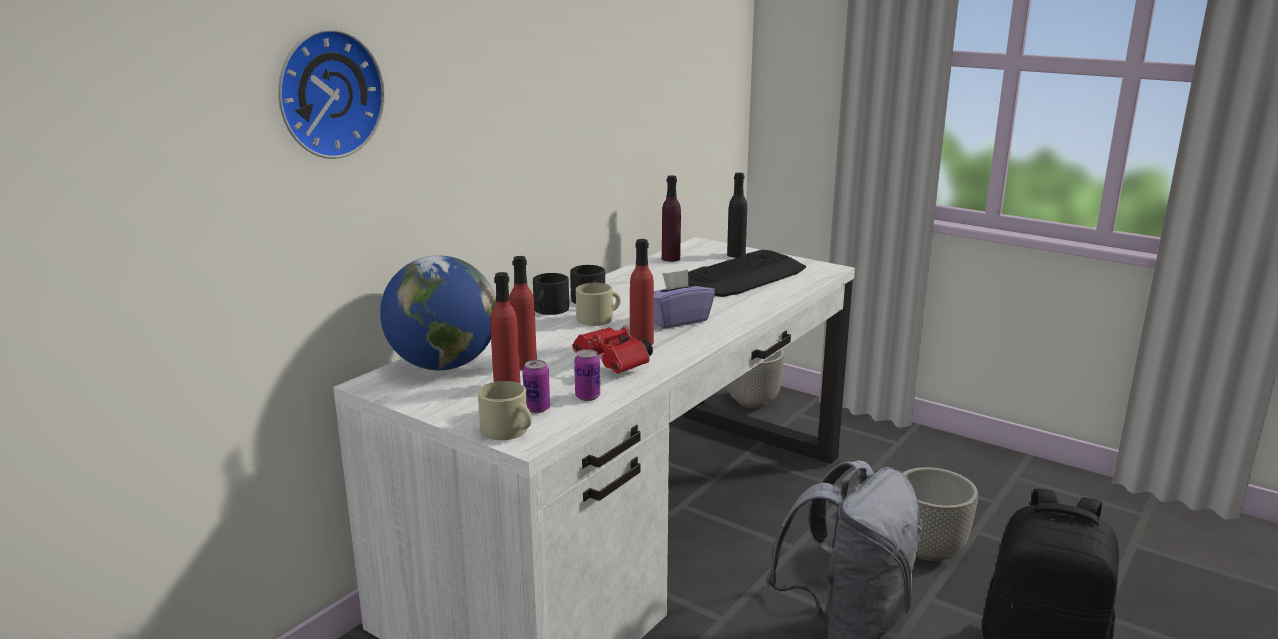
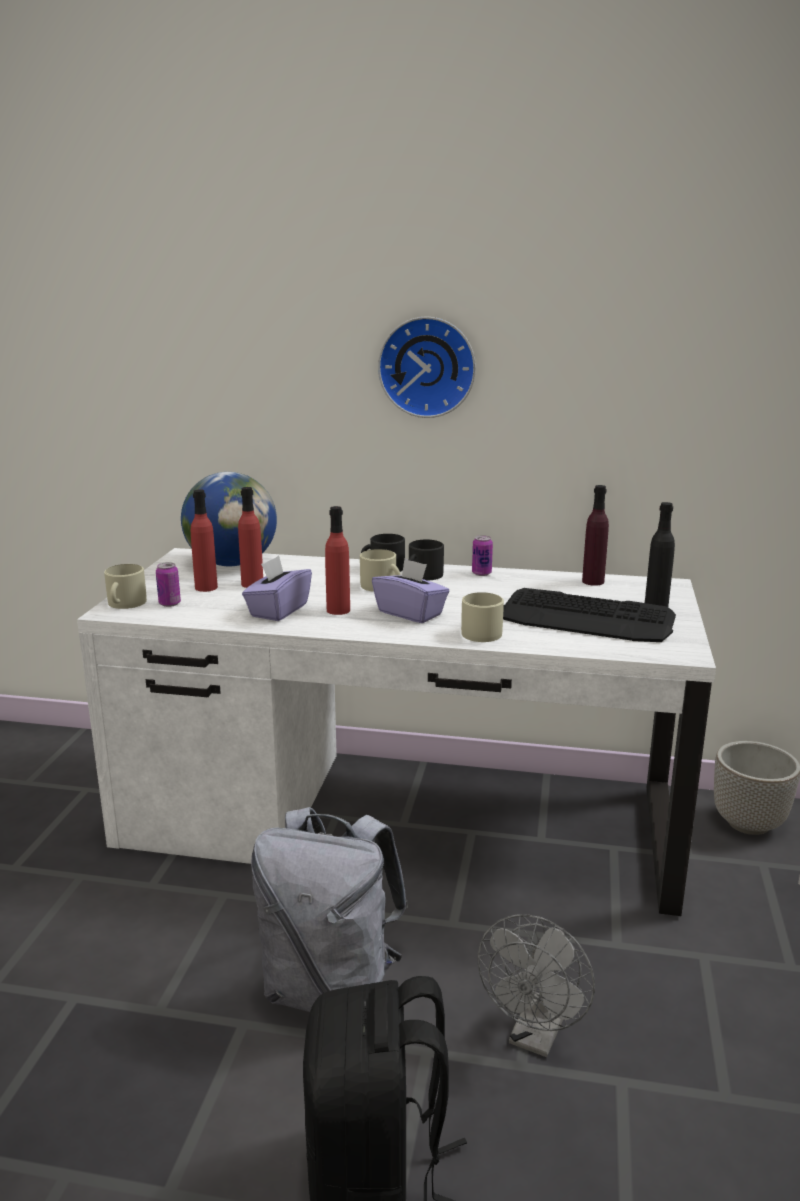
camera: 65 degrees right, 0 degrees up
wall clock [278,29,385,159] -> wall clock moved to [378,317,476,418]
red binoculars [573,325,653,374] -> purple tissue box [242,556,312,621]
can [574,349,600,401] -> can moved to [472,535,493,576]
planter [903,467,978,561] -> grey fan [478,914,595,1057]
none -> beige mug [461,592,504,642]

